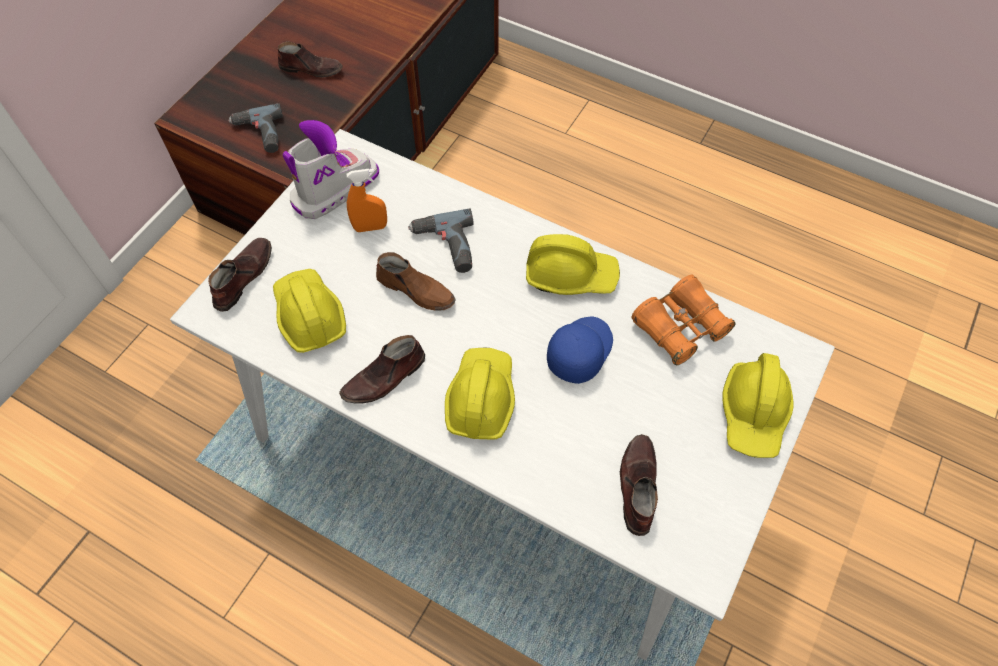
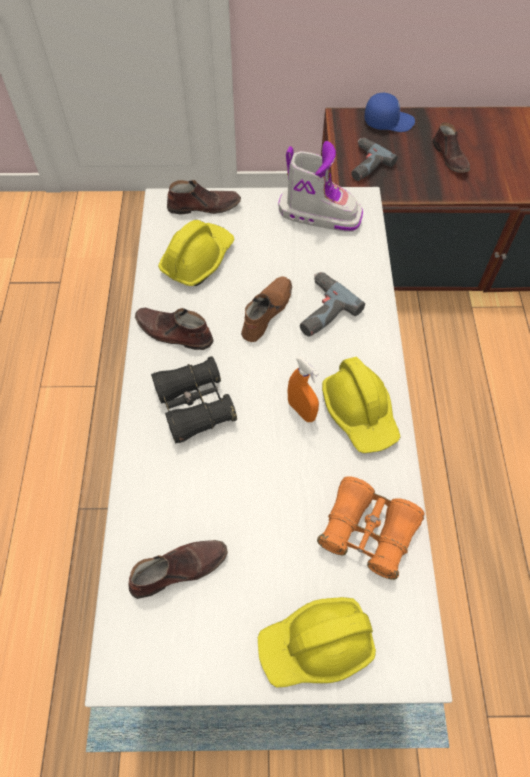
camera: 60 degrees right, 0 degrees up
orange spray bottle [347,169,387,232] -> orange spray bottle moved to [288,356,319,422]
brown shoe [376,252,456,311] -> brown shoe turned 150 degrees counterclockwise [241,277,292,342]
yellow hard hat [445,348,515,440] -> black binoculars [151,356,237,443]
blue cap [547,317,613,384] -> blue cap moved to [364,93,415,132]

